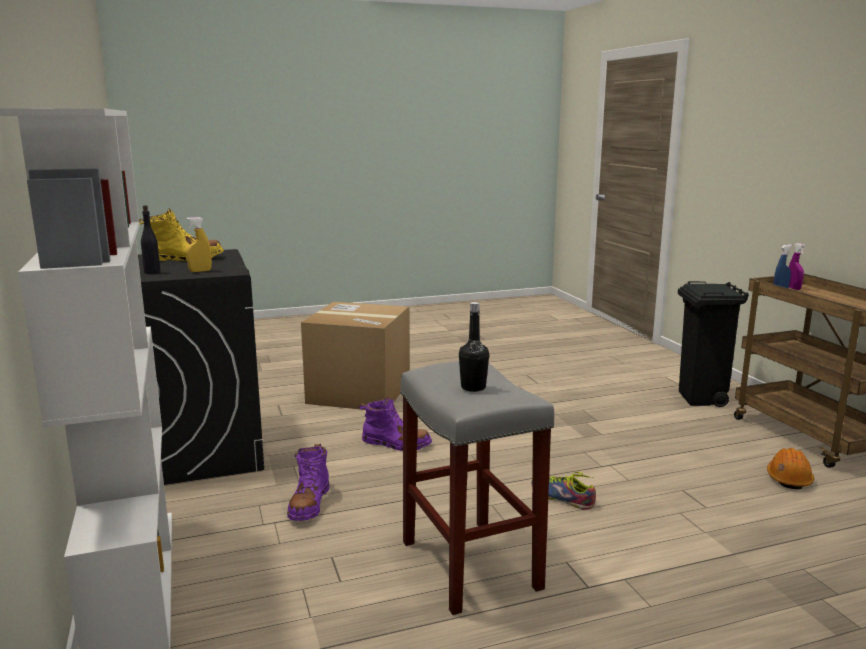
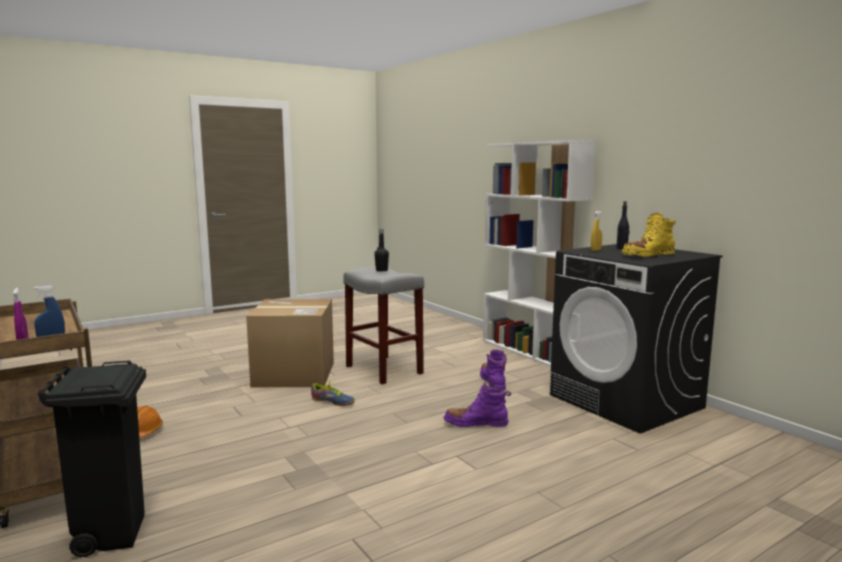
camera: 165 degrees right, 5 degrees down
cardboard box [301,302,410,410] -> cardboard box moved to [246,299,334,387]

